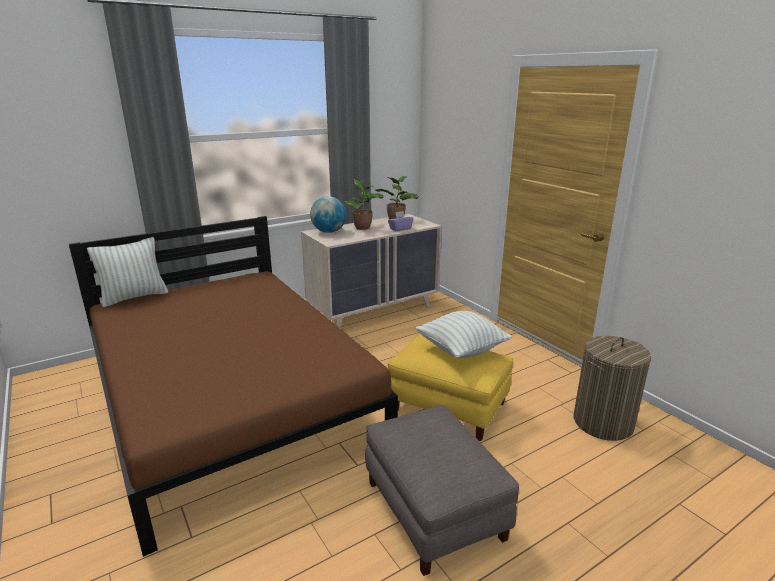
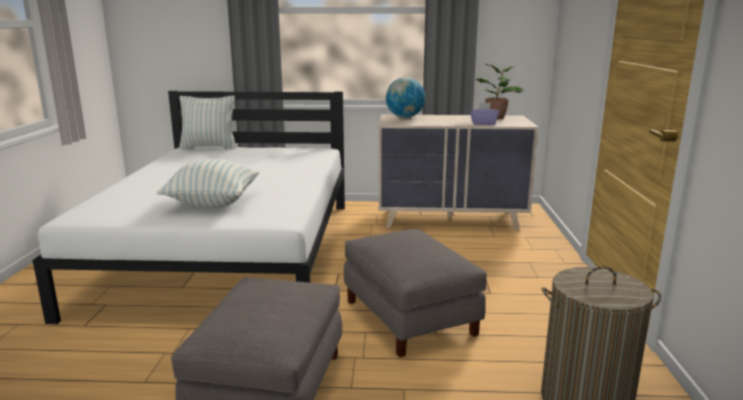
camera: 35 degrees right, 5 degrees down
brown bed [69,216,398,557] -> white bed [32,91,345,324]
potted plant [344,179,384,230] -> none
yellow ottoman [388,334,513,441] -> grey ottoman [344,229,487,358]
pillow [415,311,512,358] -> pillow moved to [157,159,259,208]

